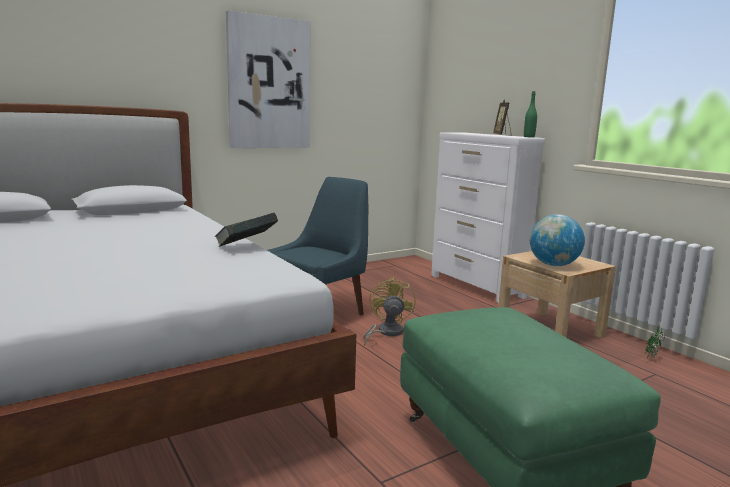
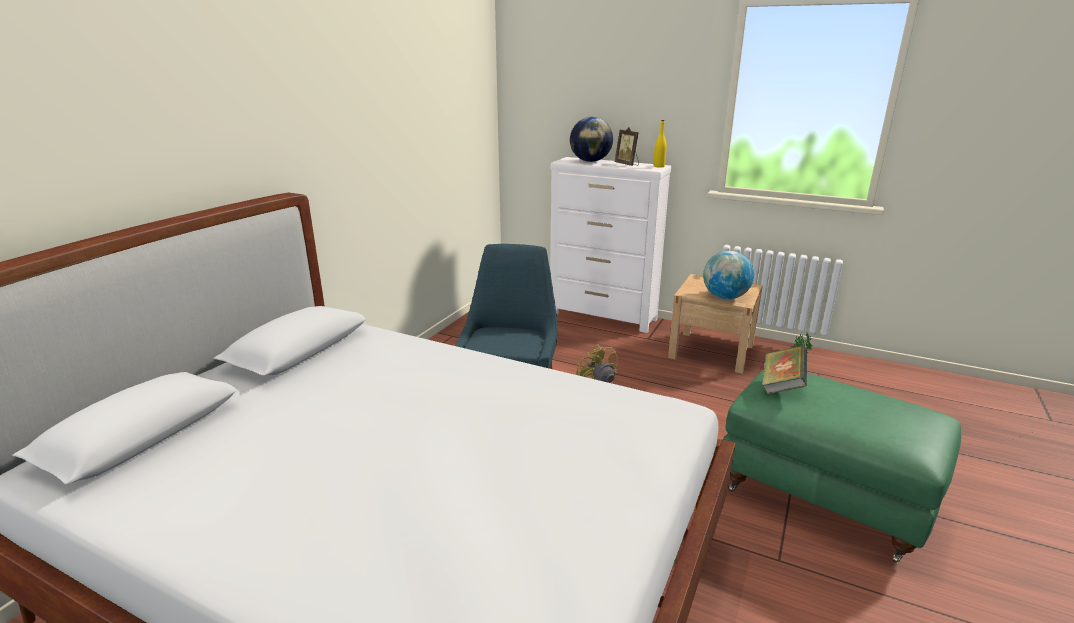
camera: 30 degrees left, 10 degrees up
book [214,212,278,247] -> book moved to [762,346,807,394]
picture [226,10,311,148] -> none
green bottle [524,91,537,138] -> yellow bottle [654,120,667,168]
none -> globe [570,117,613,162]

